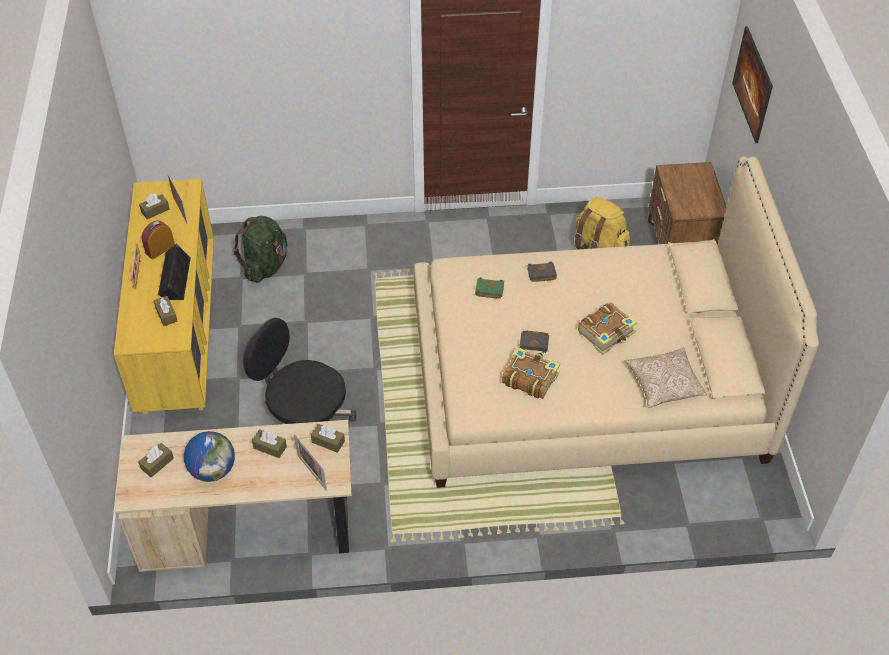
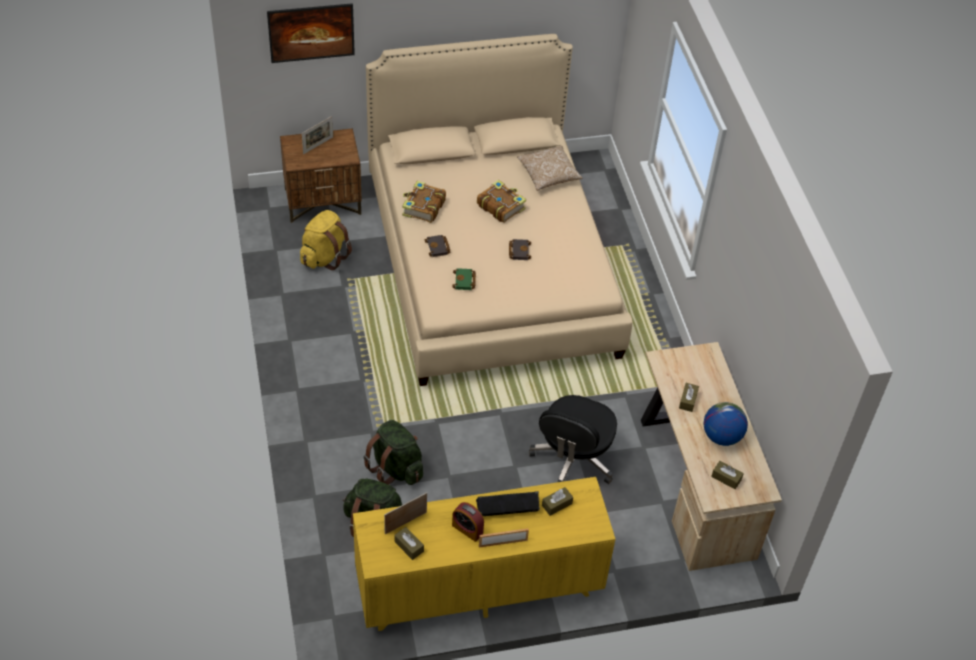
camera: 100 degrees left, 0 degrees up
picture frame [294,434,327,491] -> picture frame moved to [302,116,333,154]
brown tissue box [311,424,345,453] -> none
book [502,347,560,399] -> book moved to [402,181,446,223]
none -> green backpack [363,420,423,485]

